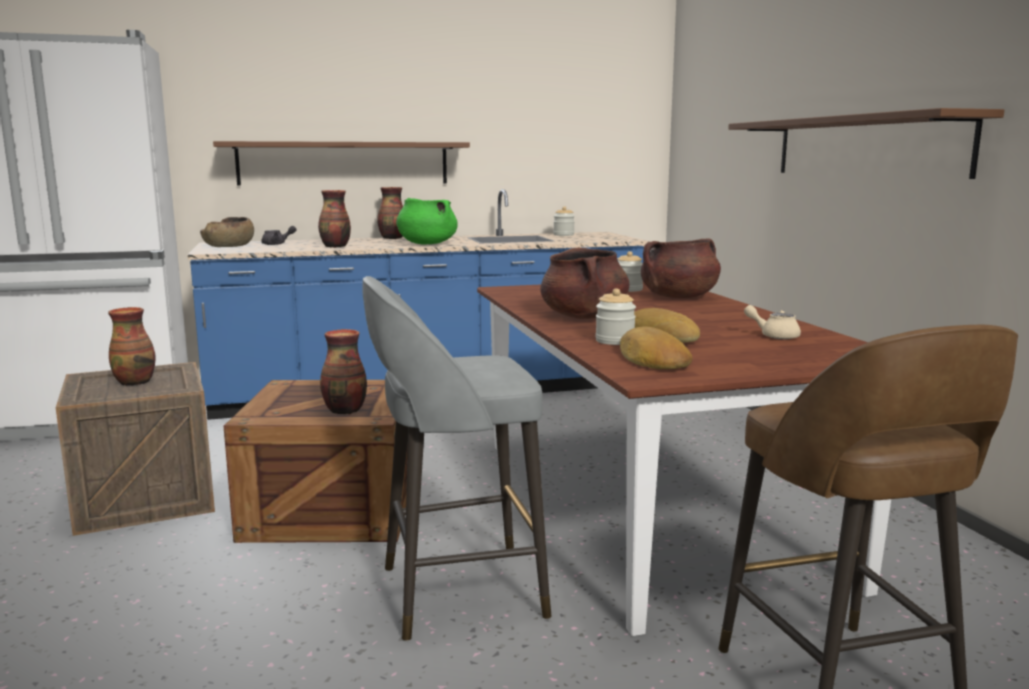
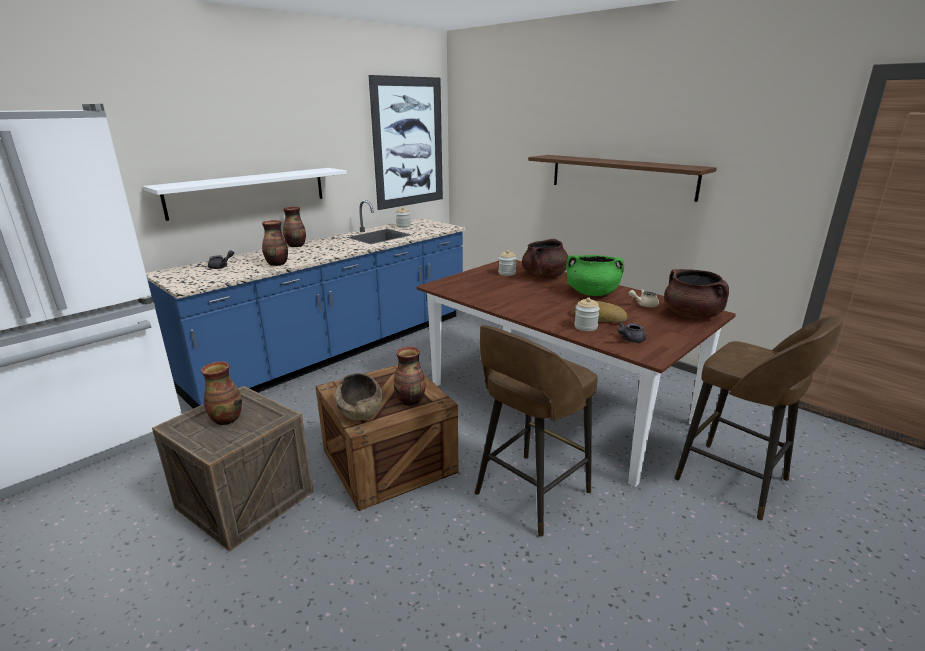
camera: 30 degrees left, 10 degrees up
brown bowl [200,217,254,247] -> brown bowl moved to [335,373,383,420]
brown shelf [213,141,470,185] -> white shelf [143,168,347,221]
grey stool [362,276,551,641] -> brown stool [475,325,598,537]
green cooking pot [396,198,458,244] -> green cooking pot moved to [566,255,624,296]
brown cooking pot [540,248,629,319] -> brown cooking pot moved to [664,269,729,319]
bread [620,326,692,369] -> grey teapot [618,322,646,343]
none -> picture [369,75,443,210]

